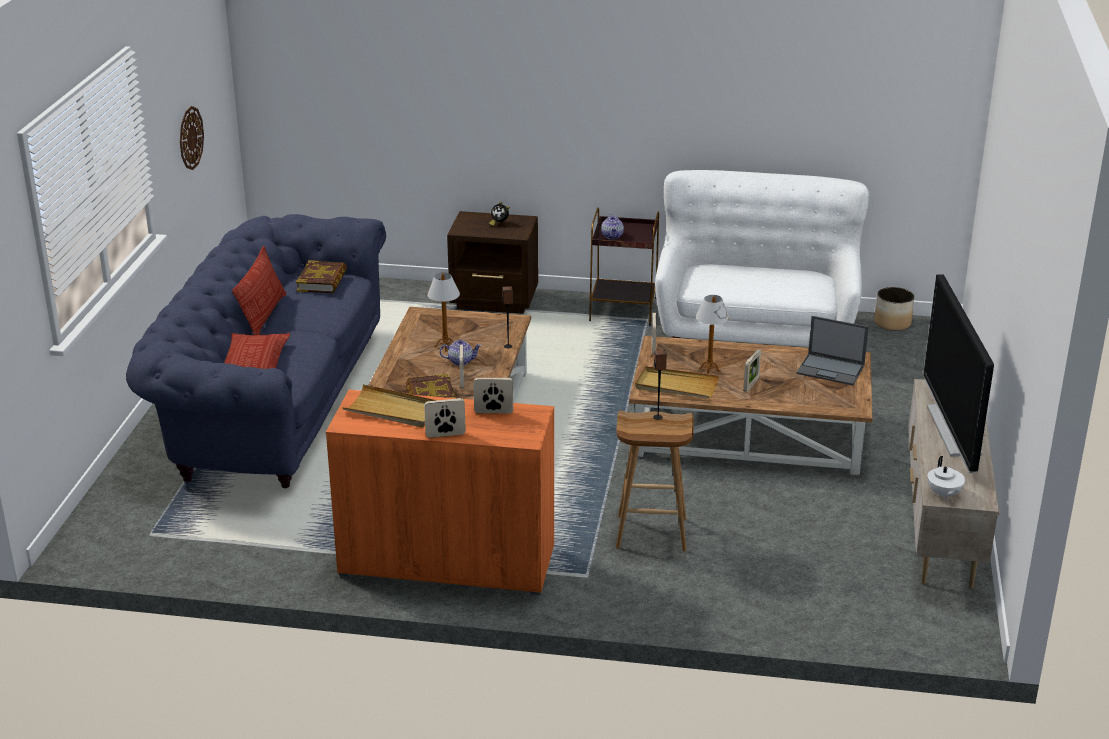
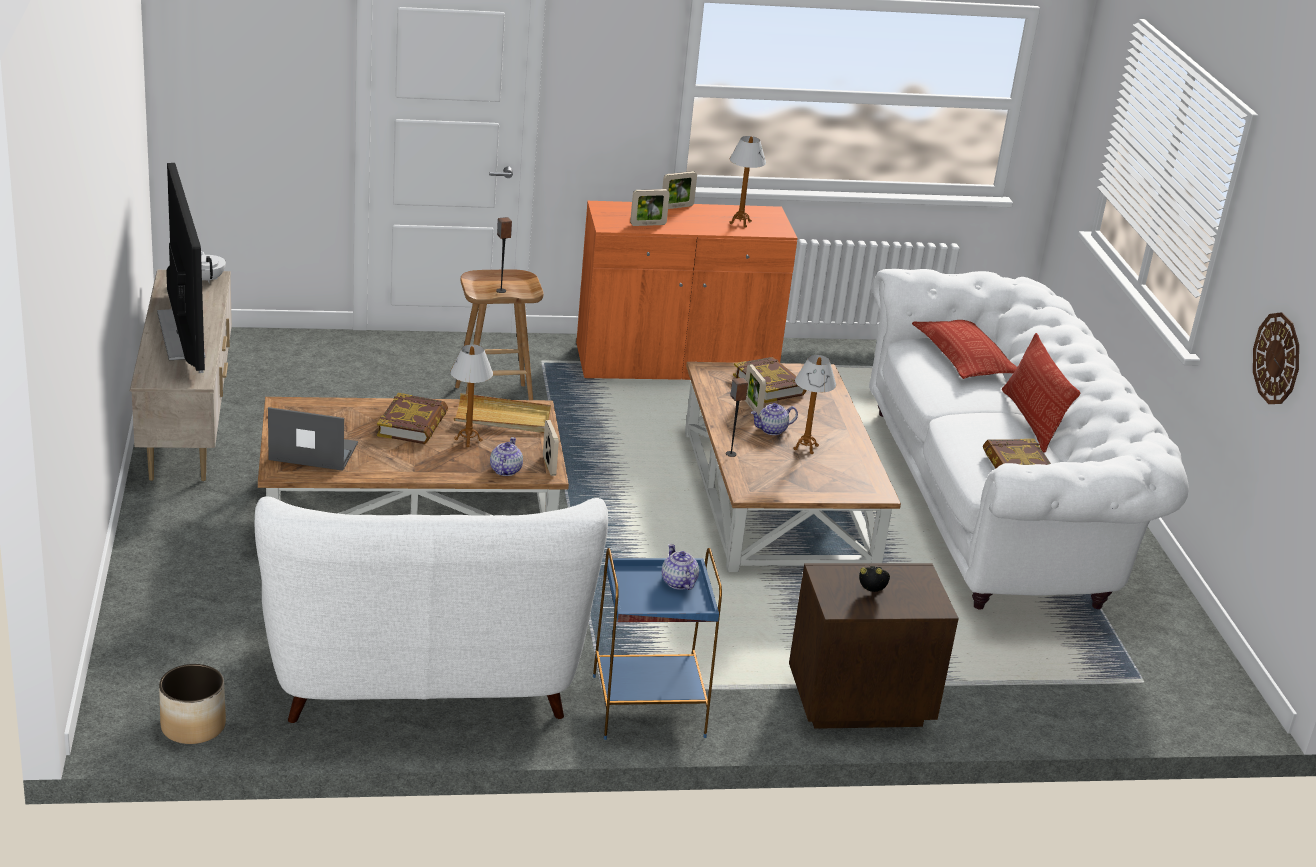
camera: 160 degrees right, 0 degrees up
blue sofa [126,214,386,488] -> white sofa [869,269,1189,610]
beige tray [342,384,437,428] -> table lamp [729,136,766,228]
brown side table [589,208,659,326] -> blue side table [593,548,722,740]
picture frame [743,349,761,392] -> book [377,393,448,444]
none -> teapot [490,437,523,476]

